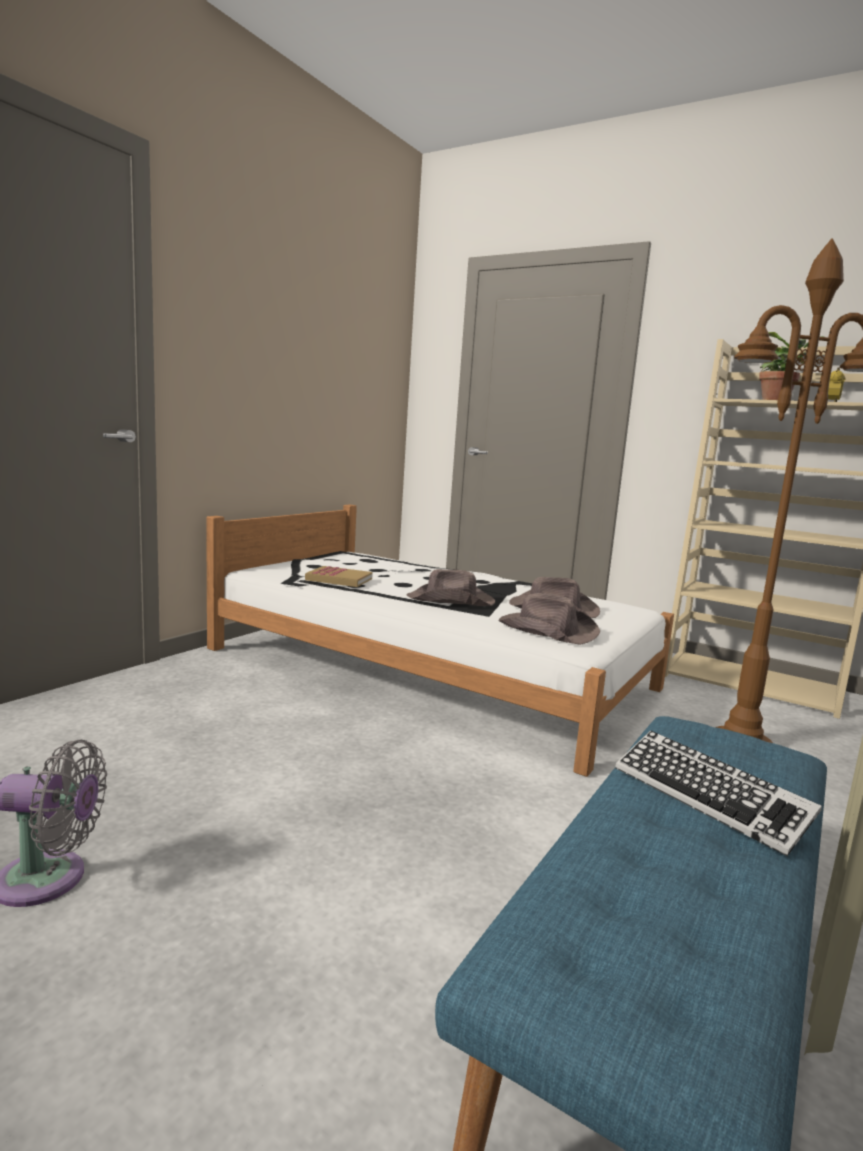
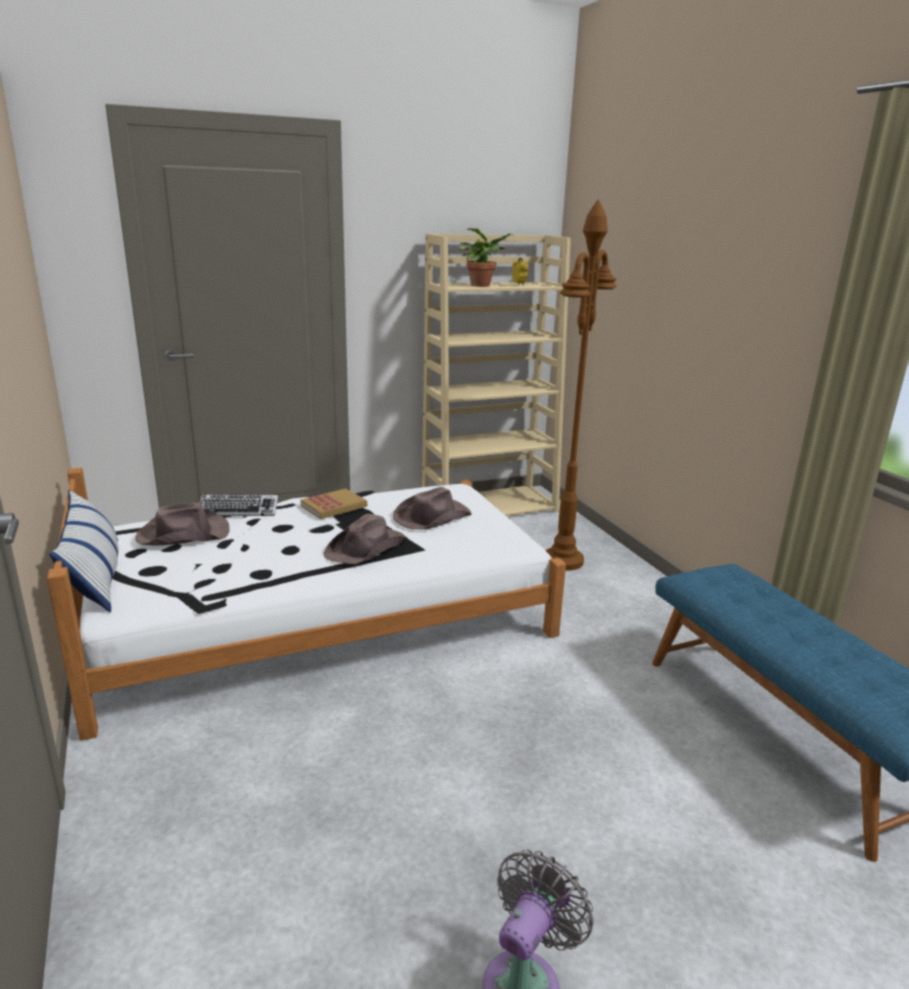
camera: 55 degrees left, 10 degrees up
book [305,566,373,587] -> book moved to [300,488,367,519]
brown hat [498,593,600,645] -> brown hat moved to [135,503,230,546]
keyboard [615,730,822,856] -> keyboard moved to [199,494,278,516]
none -> pillow [49,490,119,612]

